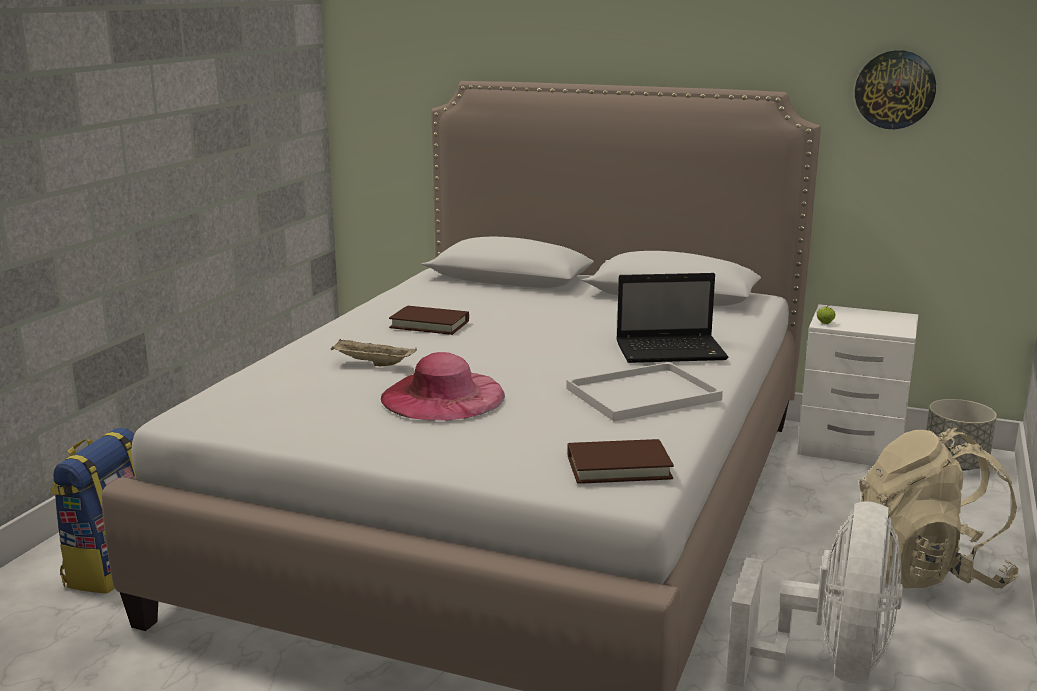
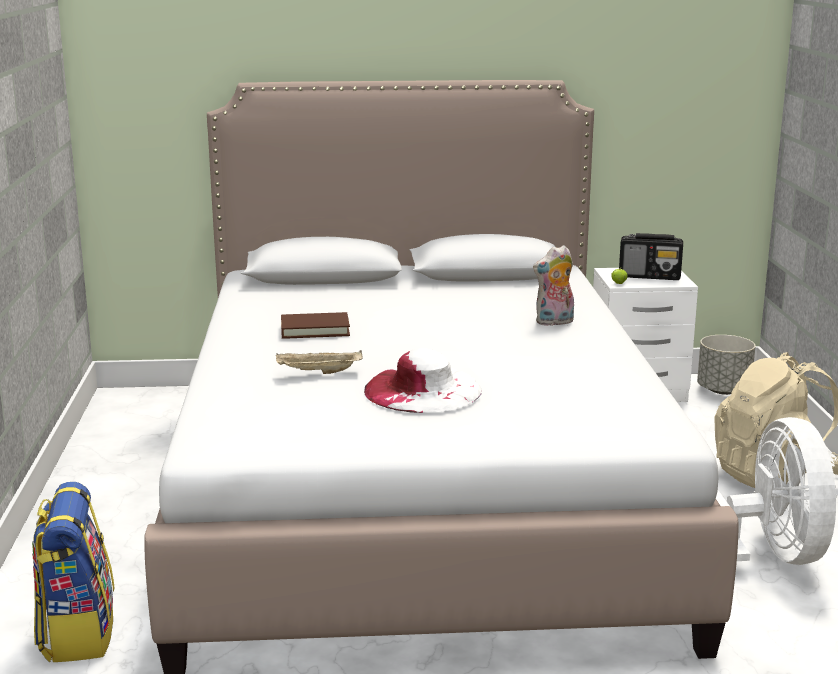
camera: 25 degrees left, 0 degrees up
pink hat [381,352,505,420] -> white hat [364,348,482,413]
white tray [566,362,723,421] -> none
brown book [567,439,674,484] -> none
laptop [616,273,728,363] -> plush toy [533,245,574,326]
wall clock [855,50,936,129] -> none
none -> radio [619,233,683,280]

